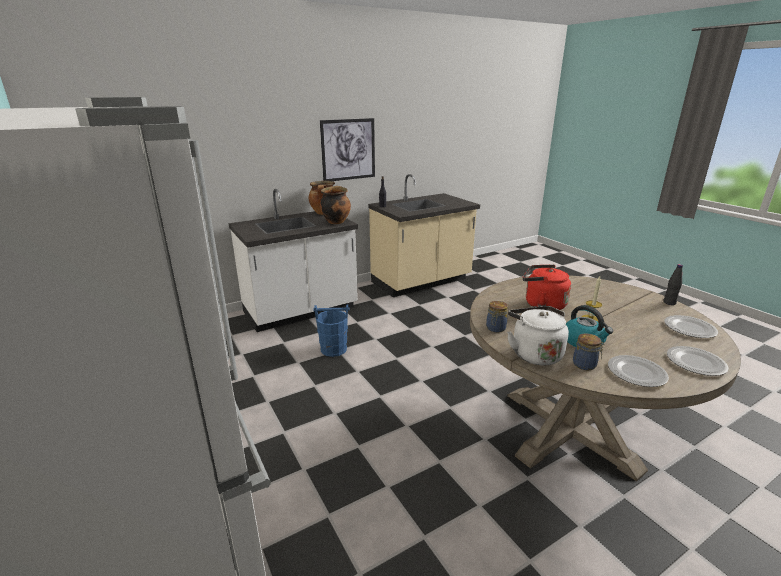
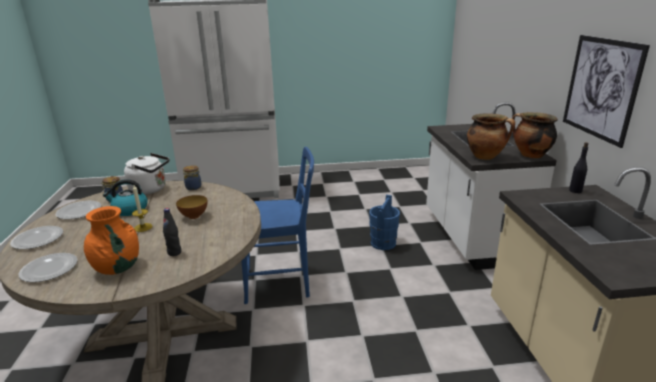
camera: 115 degrees right, 0 degrees up
red kettle [523,265,571,311] -> bowl [176,195,207,219]
black bottle [664,264,683,305] -> black bottle moved to [163,208,181,256]
none -> orange vase [84,206,139,275]
none -> blue chair [241,147,314,304]

